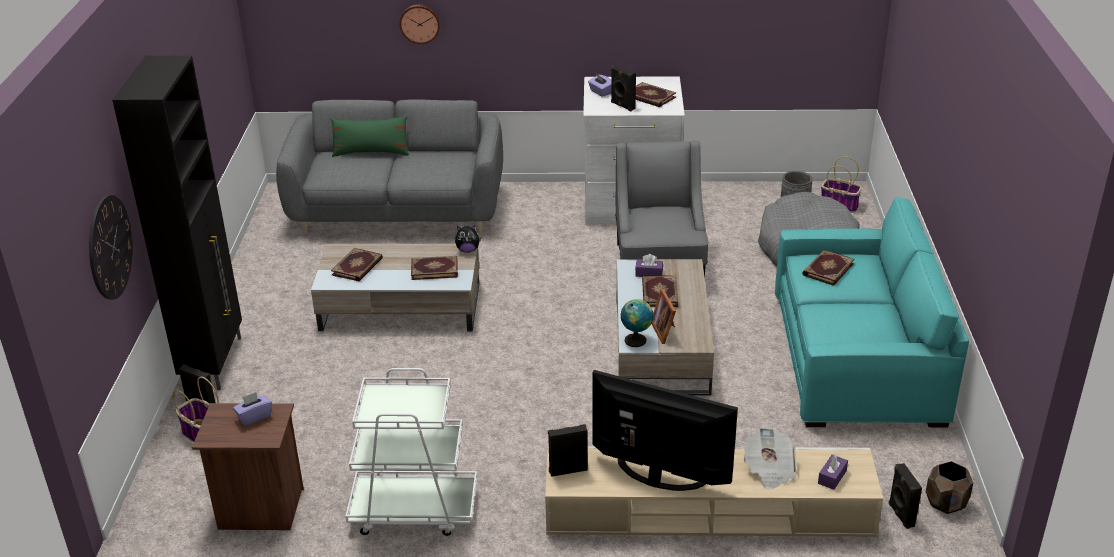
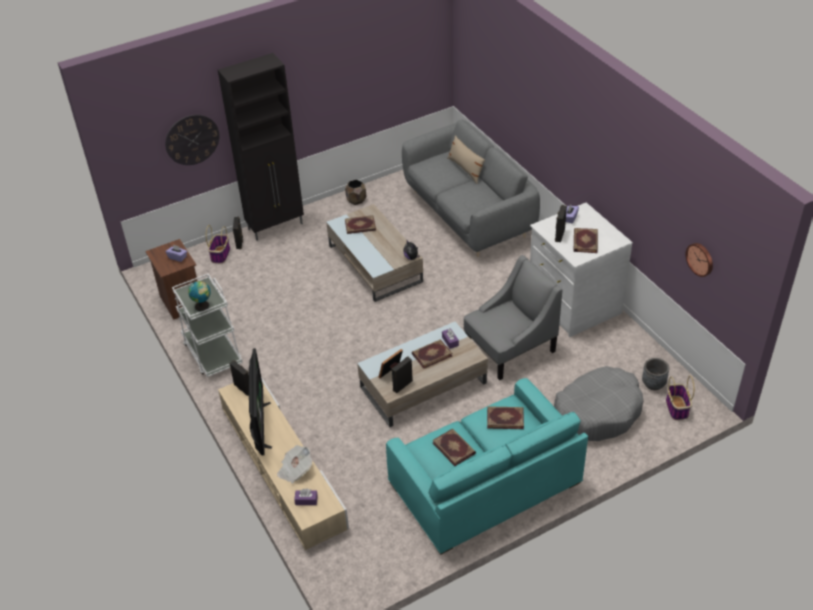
camera: 60 degrees right, 10 degrees up
green pillow [331,116,409,157] -> beige pillow [447,135,485,184]
wall clock [399,4,440,44] -> wall clock moved to [686,243,713,277]
book [411,256,458,280] -> book moved to [432,428,476,466]
globe [621,299,654,347] -> globe moved to [188,281,211,311]
black speaker [889,463,922,529] -> black speaker moved to [391,357,413,393]
brown planter [926,461,973,514] -> brown planter moved to [345,180,366,205]

